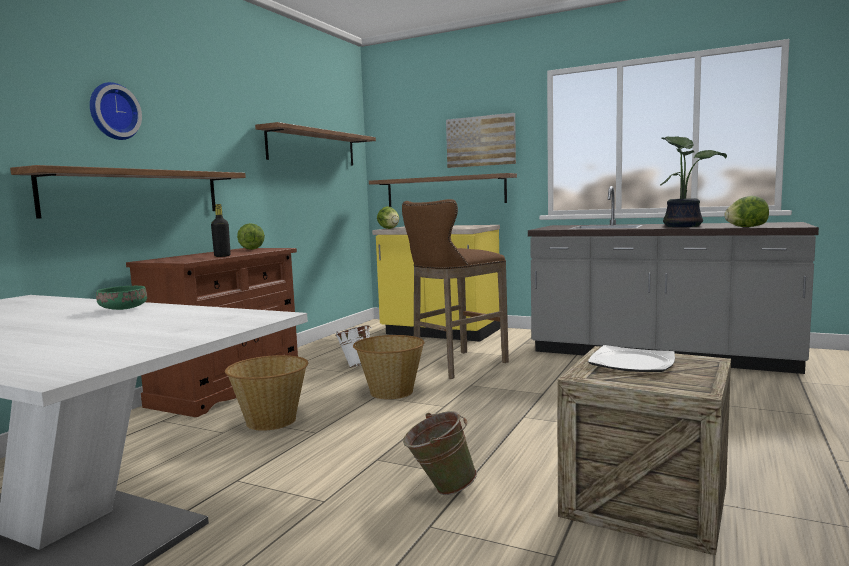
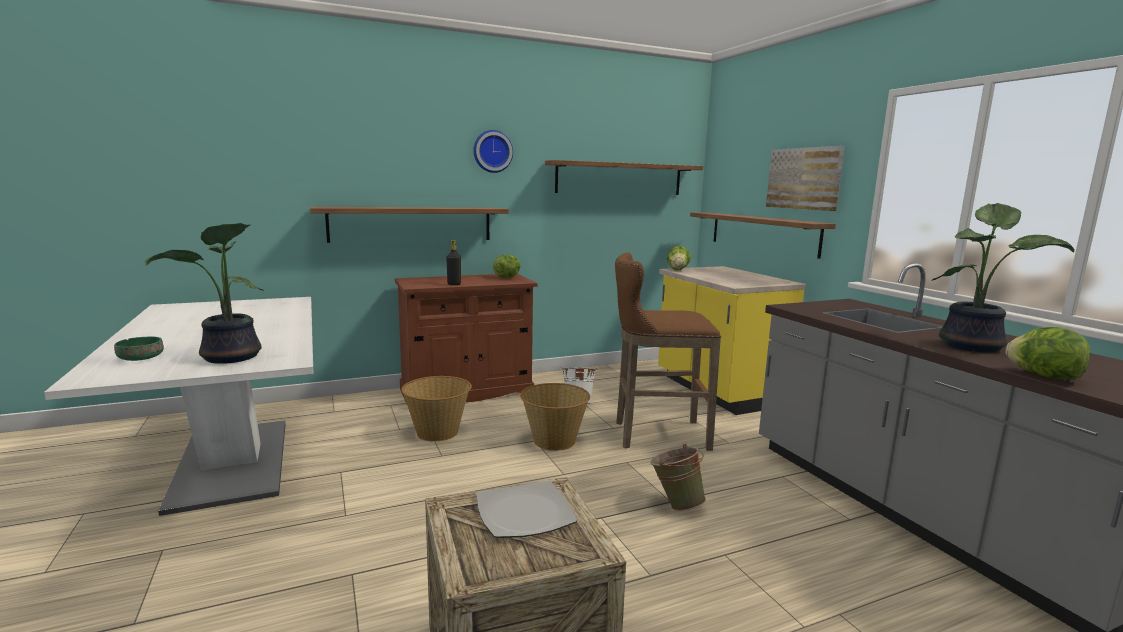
camera: 40 degrees right, 5 degrees up
wall clock [90,82,142,140] -> wall clock moved to [473,130,513,173]
green bowl [96,286,147,310] -> green bowl moved to [114,336,164,361]
green bucket [403,411,477,495] -> green bucket moved to [650,444,706,511]
none -> potted plant [145,223,264,364]

